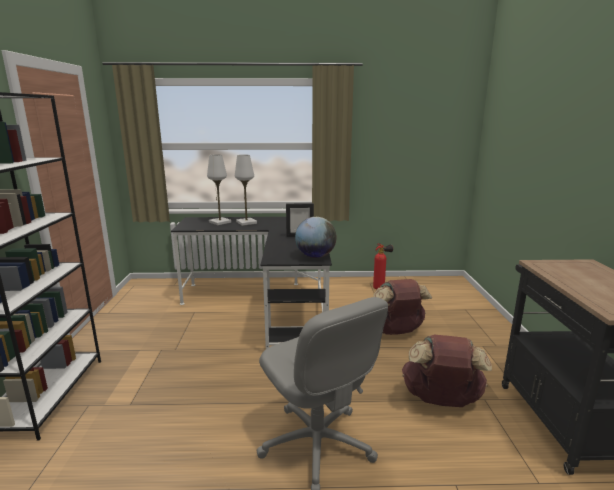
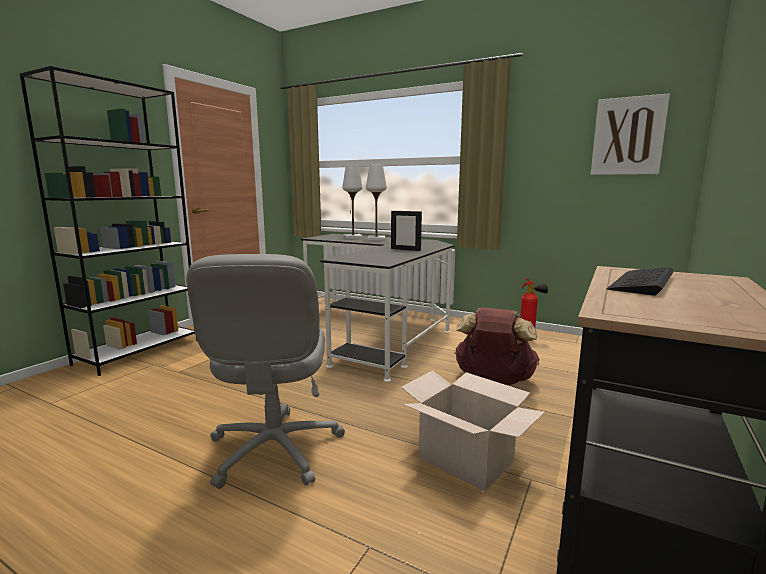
camera: 30 degrees right, 5 degrees down
globe [295,217,337,258] -> none
brown backpack [402,335,492,407] -> cardboard box [401,370,545,491]
none -> picture [591,93,670,175]
none -> keyboard [607,267,674,296]

